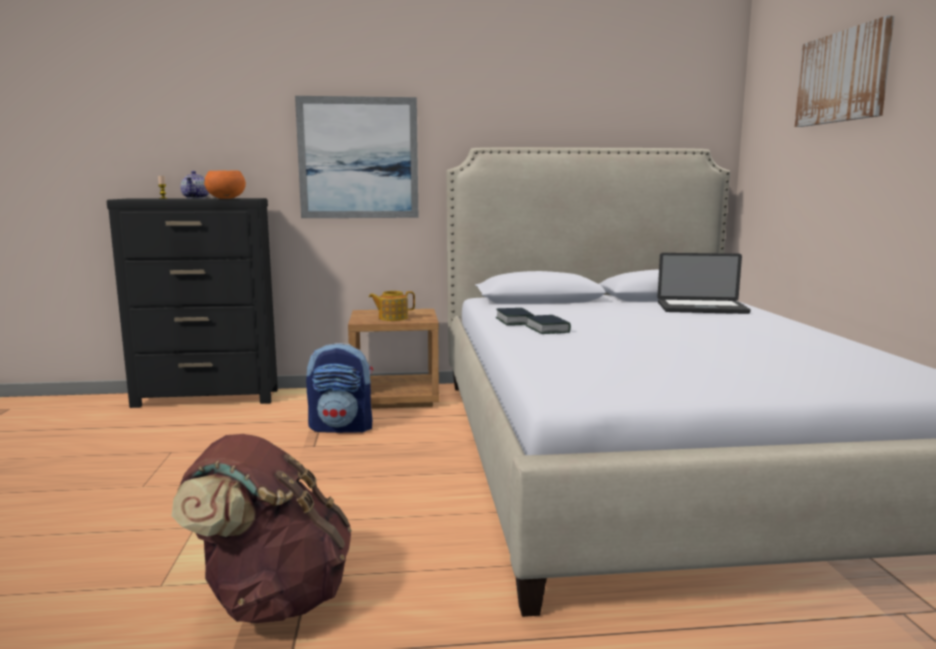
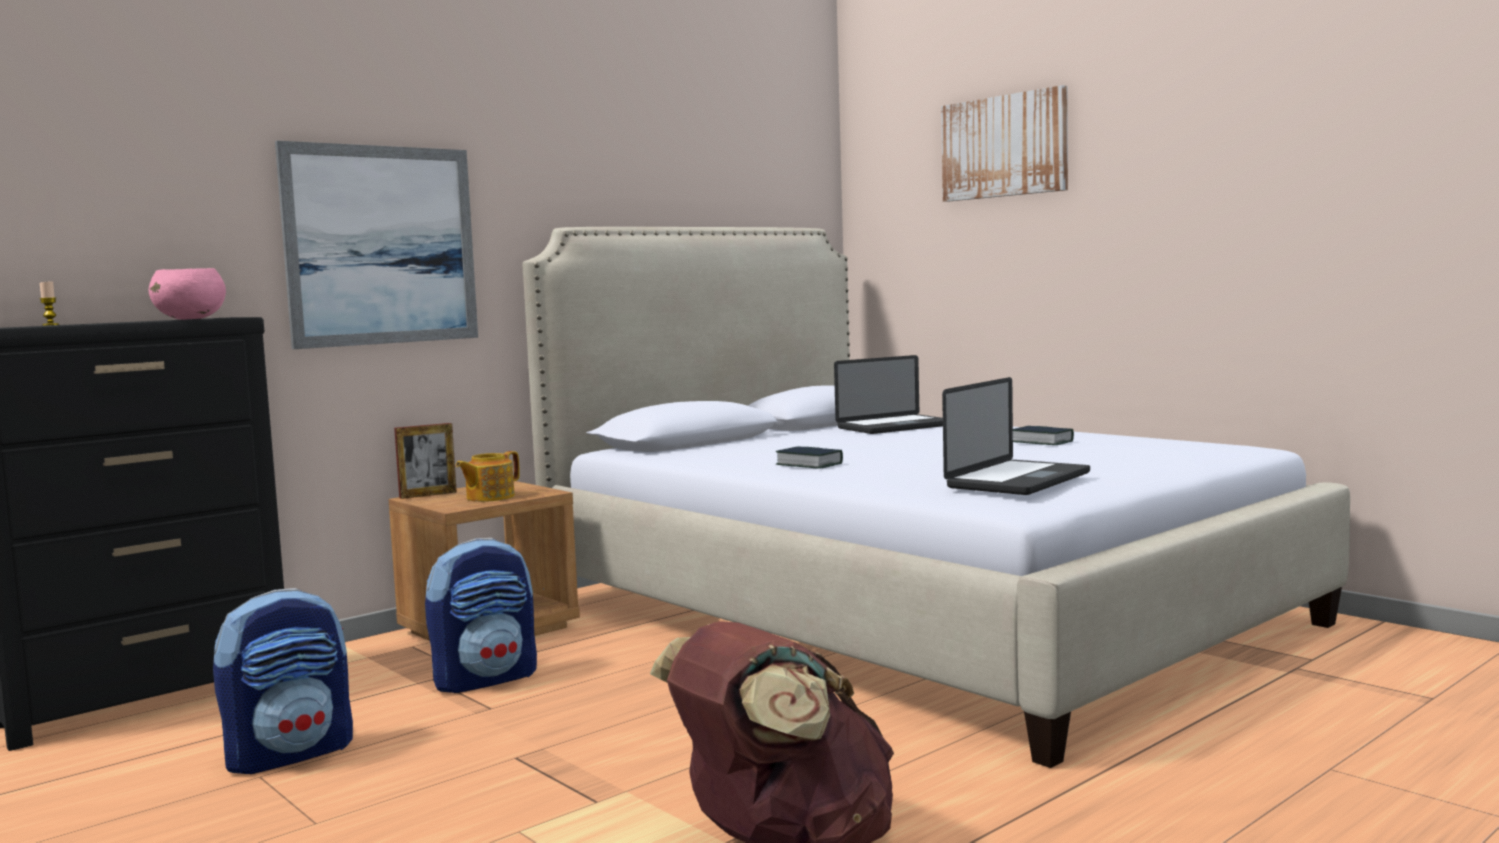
camera: 35 degrees left, 5 degrees down
teapot [180,171,209,199] -> none
orange bowl [204,171,246,199] -> pink bowl [149,268,226,320]
book [496,308,534,325] -> book moved to [1013,426,1074,445]
none -> backpack [213,588,353,774]
none -> picture frame [394,423,457,499]
none -> laptop [942,377,1090,495]

